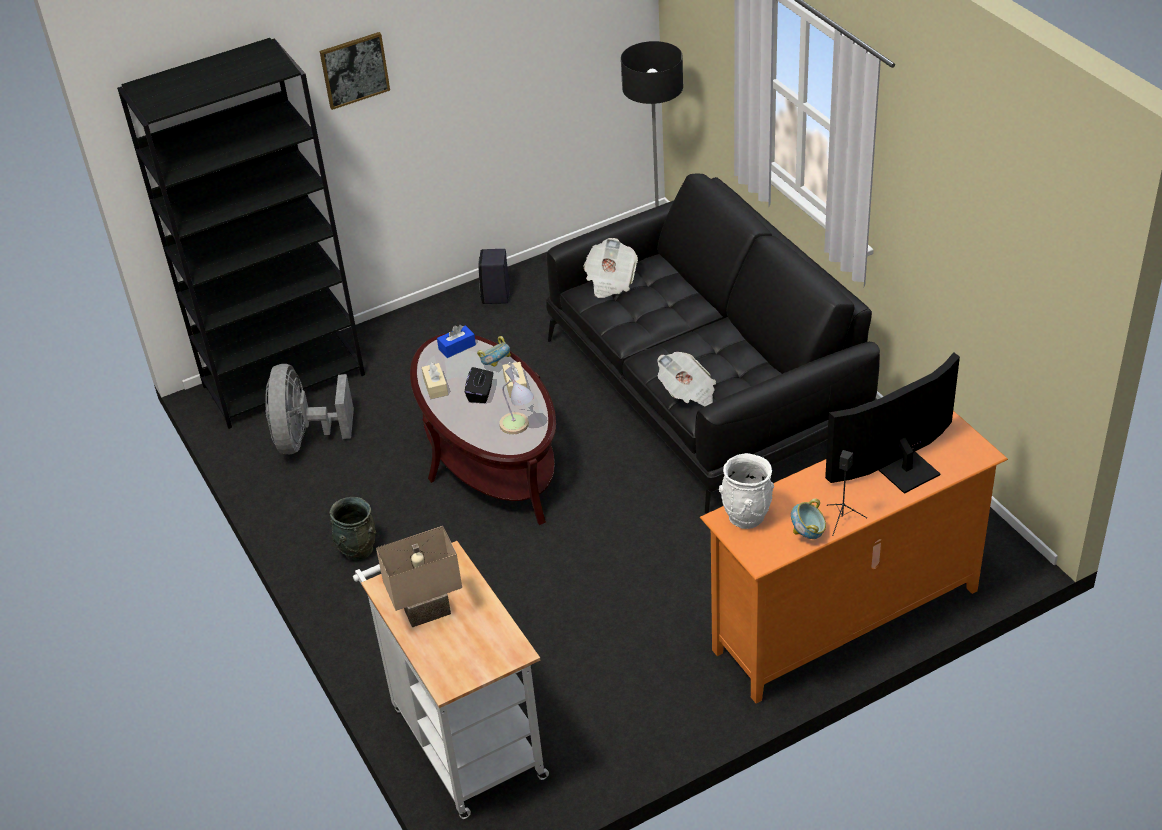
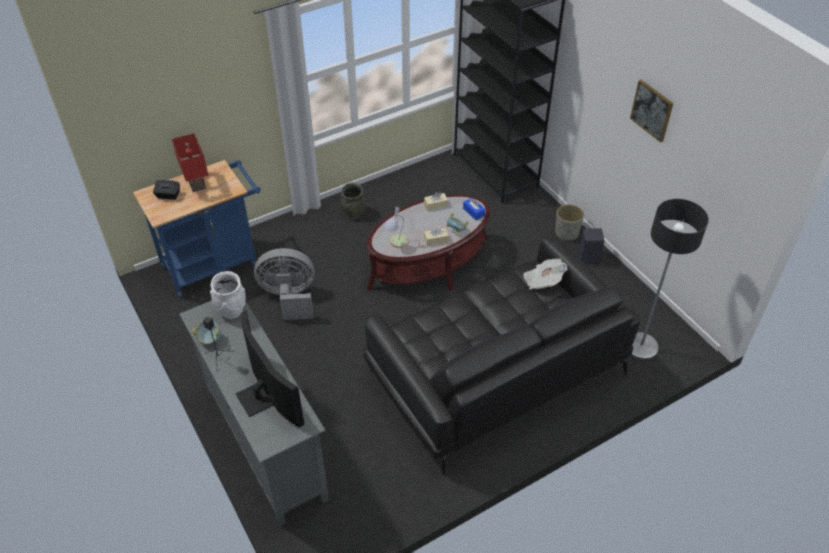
camera: 85 degrees right, 5 degrees up
grey fan [265,364,354,454] -> grey fan moved to [254,248,315,320]
picture [320,32,390,110] -> picture moved to [630,80,673,143]
white cart [353,541,549,819] -> blue cart [133,160,261,298]
beige table lamp [376,526,462,627] -> red table lamp [172,133,209,192]
black tissue box [465,367,493,403] -> black tissue box moved to [153,180,180,200]
newspaper [657,352,716,406] -> none
orange tv stand [700,411,1008,703] -> grey tv stand [179,300,329,526]
none -> grey planter [555,204,584,241]

